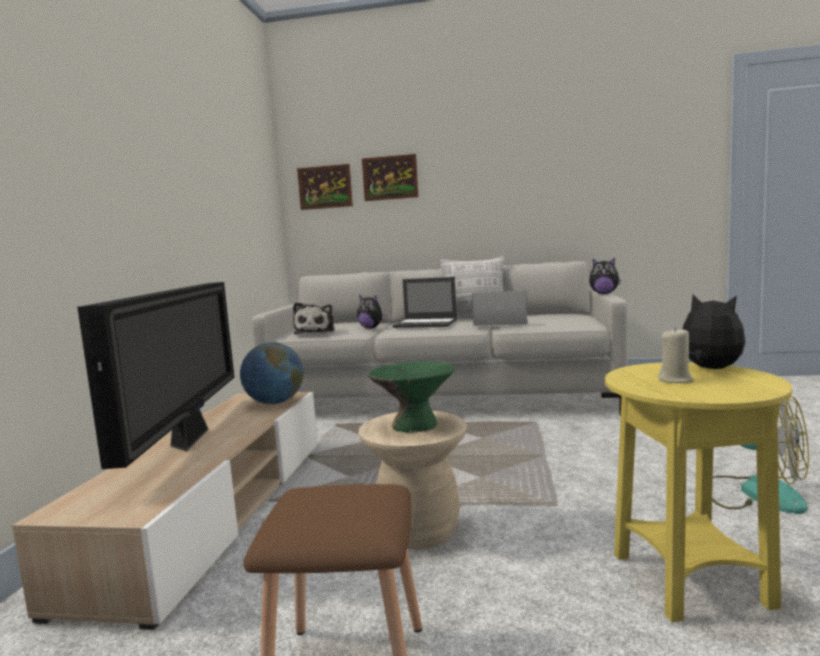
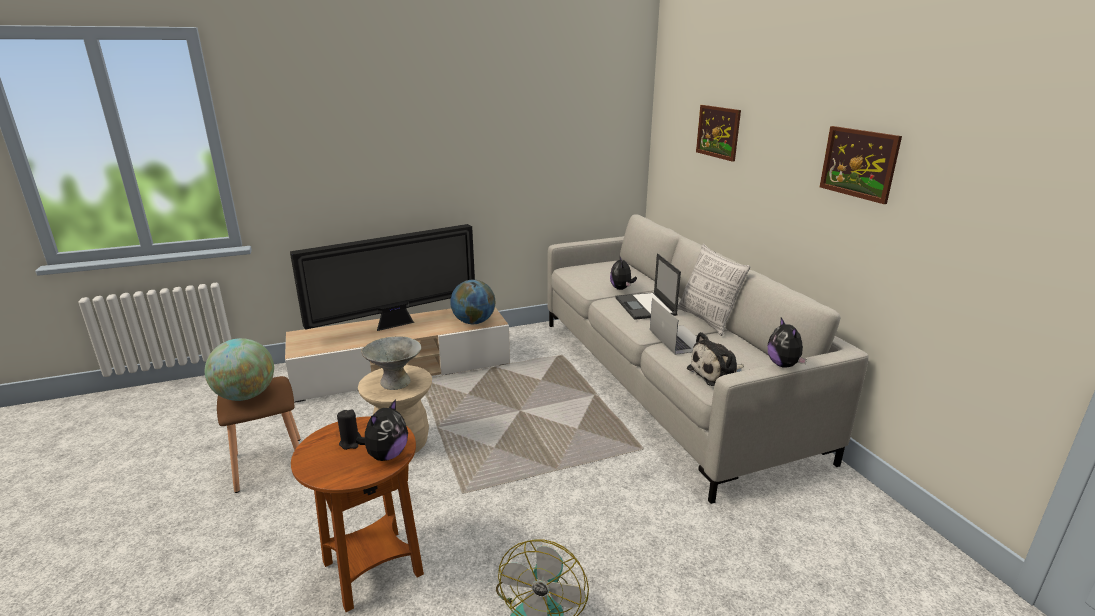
camera: 60 degrees right, 15 degrees up
plush toy [293,302,335,334] -> plush toy moved to [687,332,744,386]
picture [297,164,353,210] -> picture moved to [820,126,902,204]
green bowl [368,361,455,433] -> grey bowl [361,336,421,390]
yellow side table [605,362,792,622] -> brown side table [291,416,424,612]
beige candle [658,327,694,383] -> black candle [337,409,361,450]
none -> globe [205,338,274,401]

